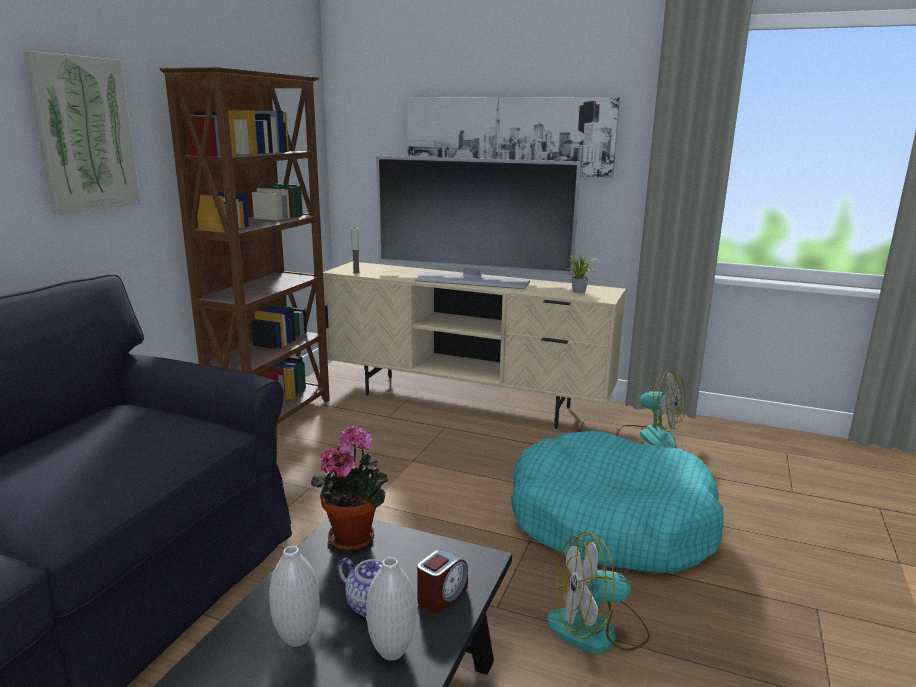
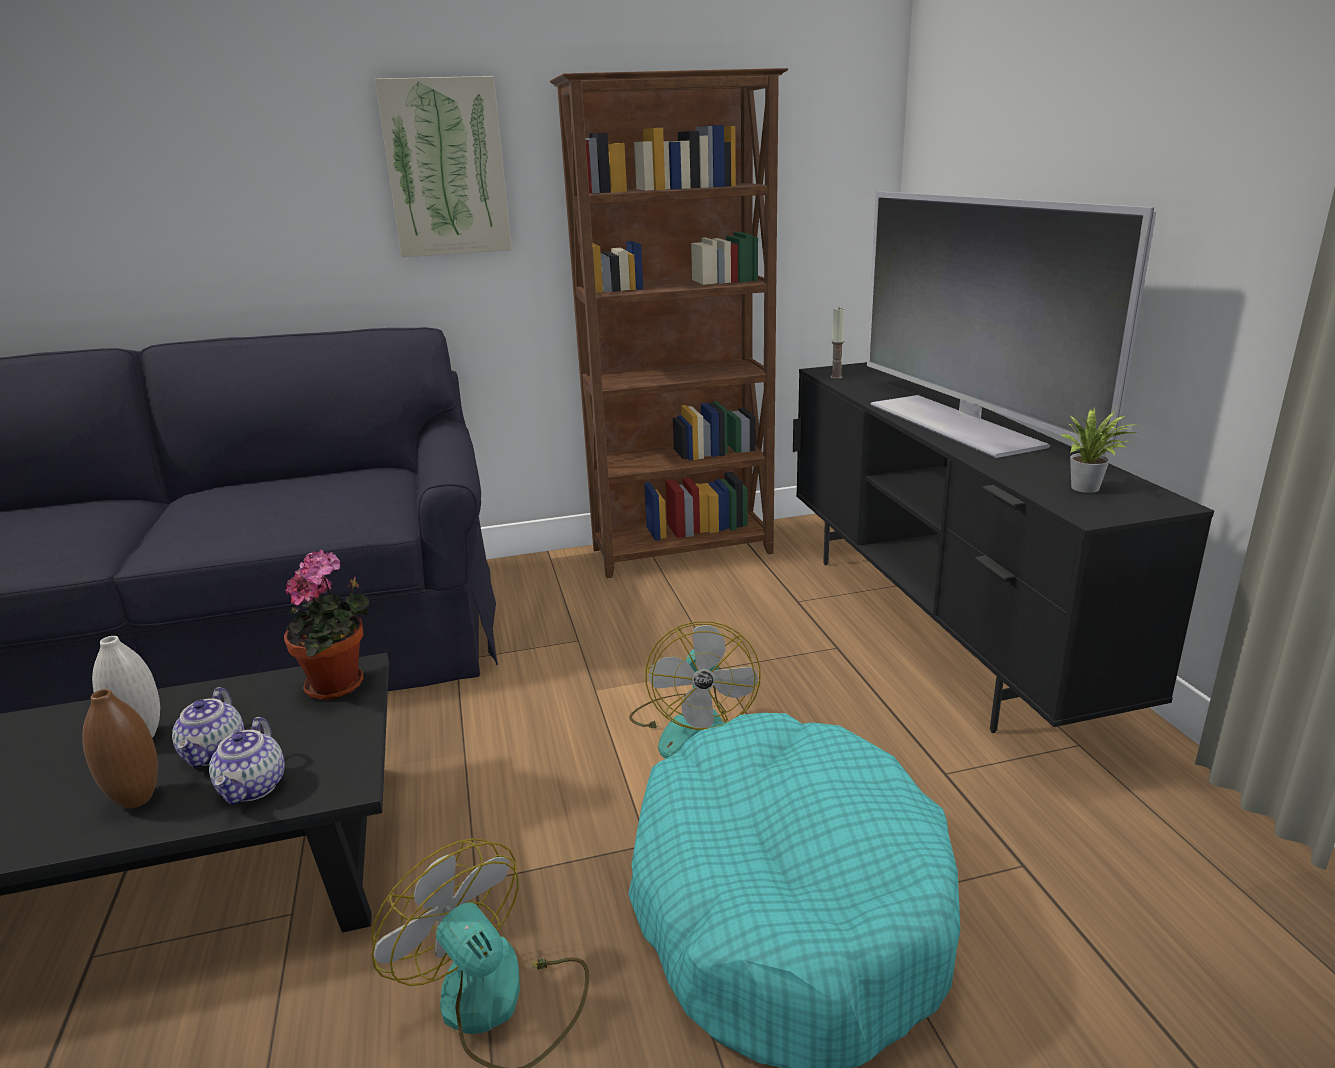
camera: 55 degrees right, 5 degrees up
beige tv stand [323,262,626,429] -> black tv stand [793,362,1214,733]
white vase [366,557,416,661] -> brown vase [82,689,158,808]
picture [407,97,620,178] -> none
alarm clock [417,549,468,613] -> teapot [209,717,285,805]
fan [616,371,685,448] -> fan moved to [629,621,761,758]

